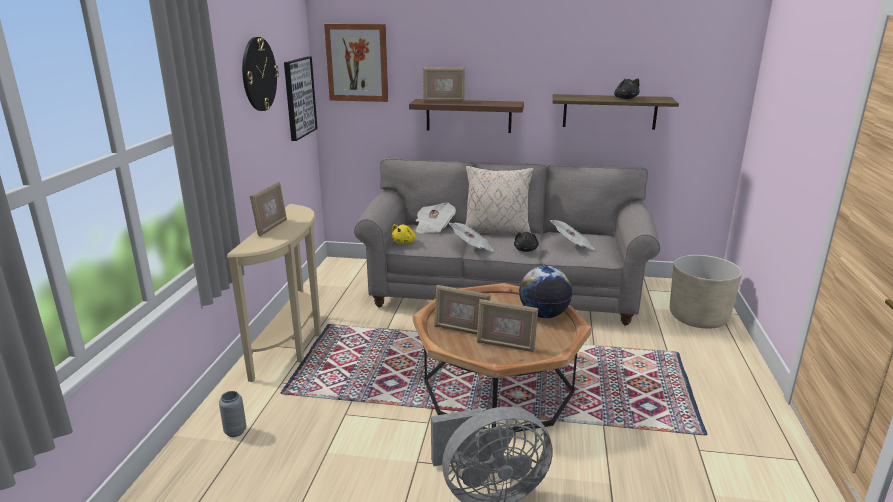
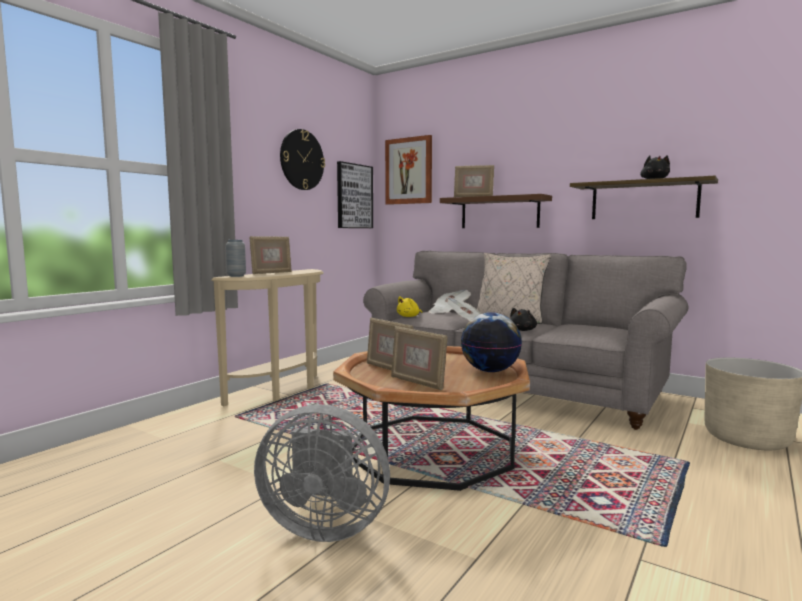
camera: 25 degrees right, 15 degrees down
grey vase [219,391,246,437] -> grey vase moved to [226,240,246,277]
newspaper [550,220,596,250] -> none

